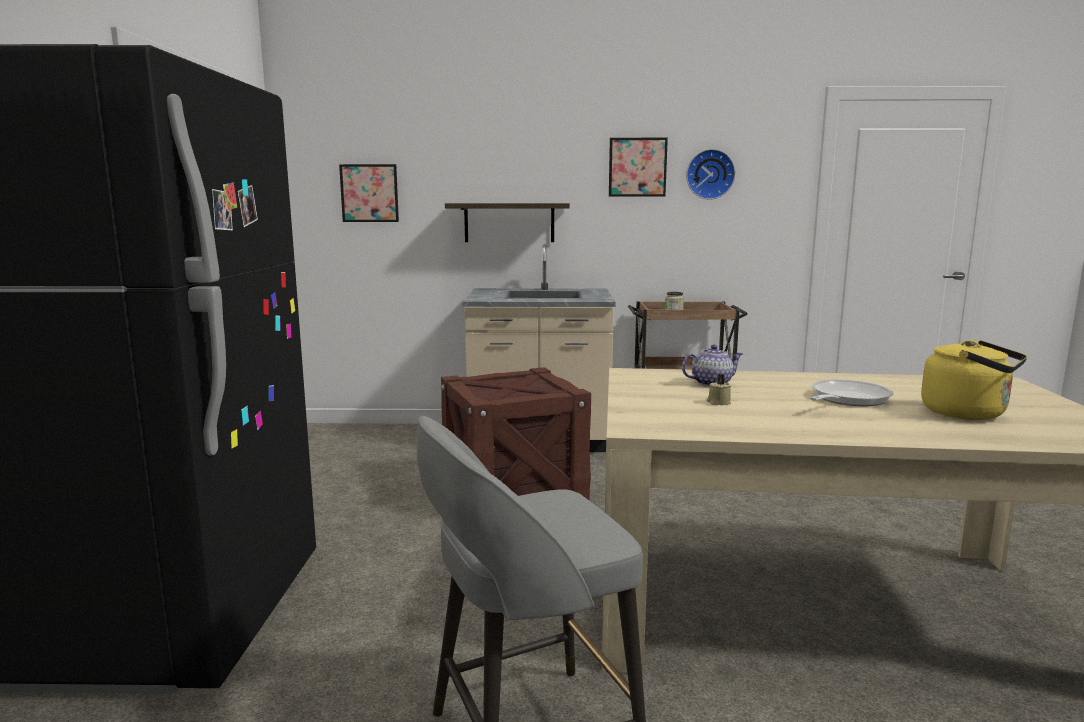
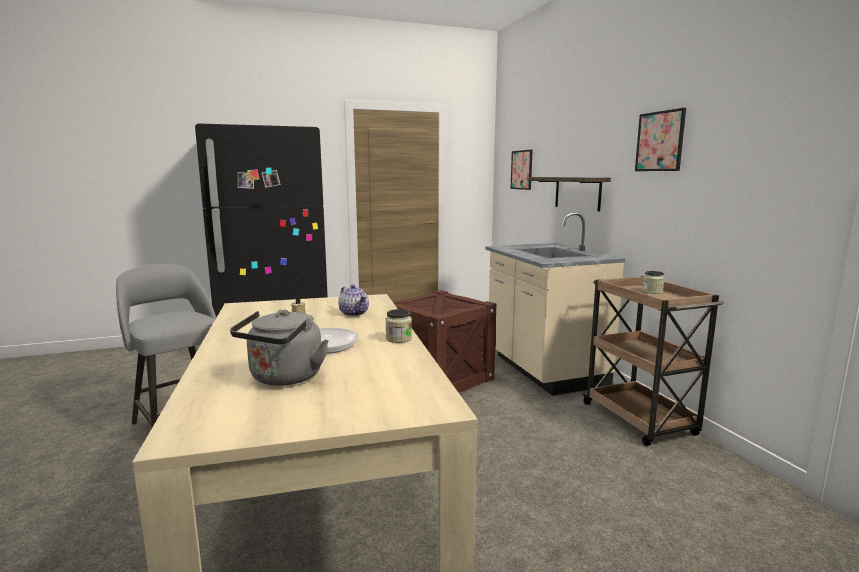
camera: 70 degrees right, 0 degrees up
wall clock [686,149,735,200] -> none
yellow kettle [921,340,1027,420] -> grey kettle [230,309,329,386]
none -> jar [385,309,412,343]

